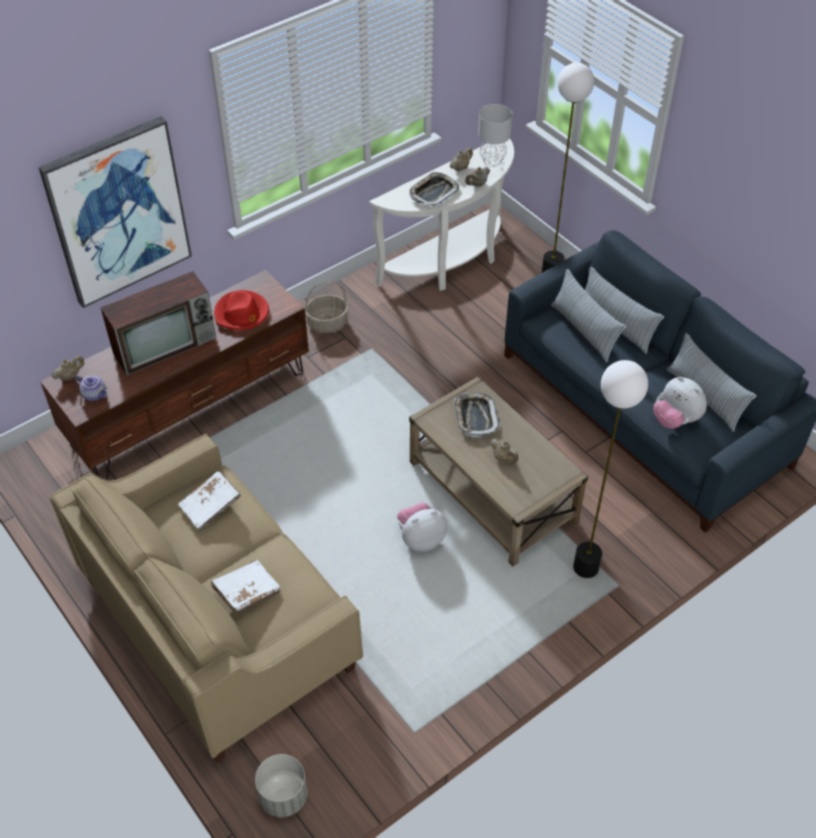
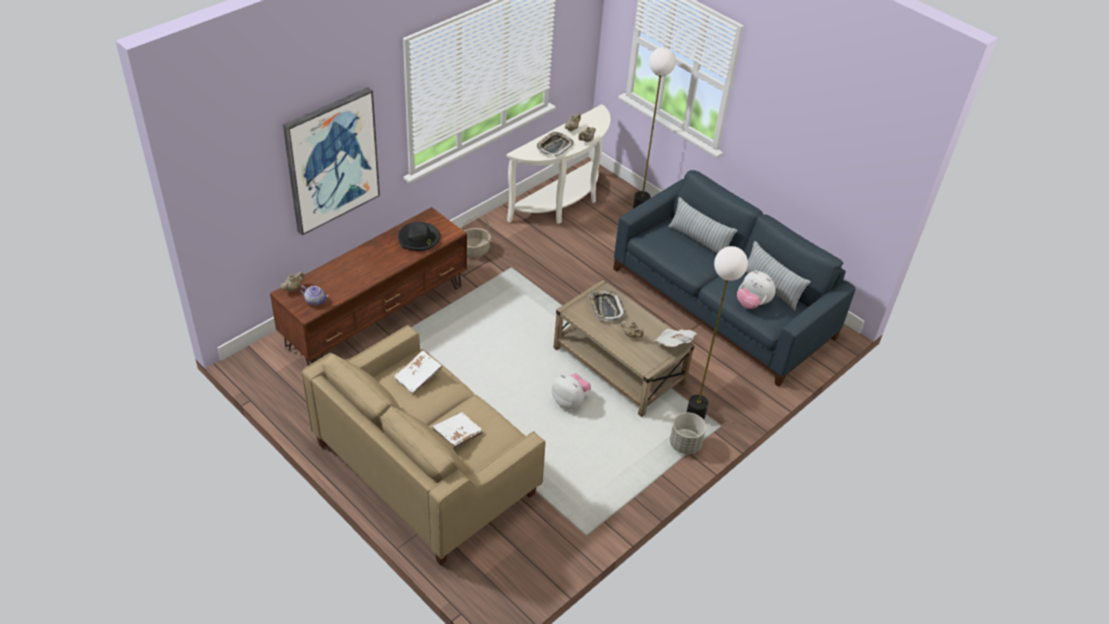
camera: 10 degrees left, 5 degrees down
television [100,271,216,375] -> none
red hat [214,290,269,330] -> black hat [398,222,440,251]
grey planter [255,754,307,817] -> grey planter moved to [670,413,706,454]
plush toy [397,502,447,552] -> plush toy turned 75 degrees clockwise [552,373,591,409]
grey table lamp [478,104,512,167] -> none
pillow [551,269,626,363] -> none
none -> newspaper [654,329,697,347]

